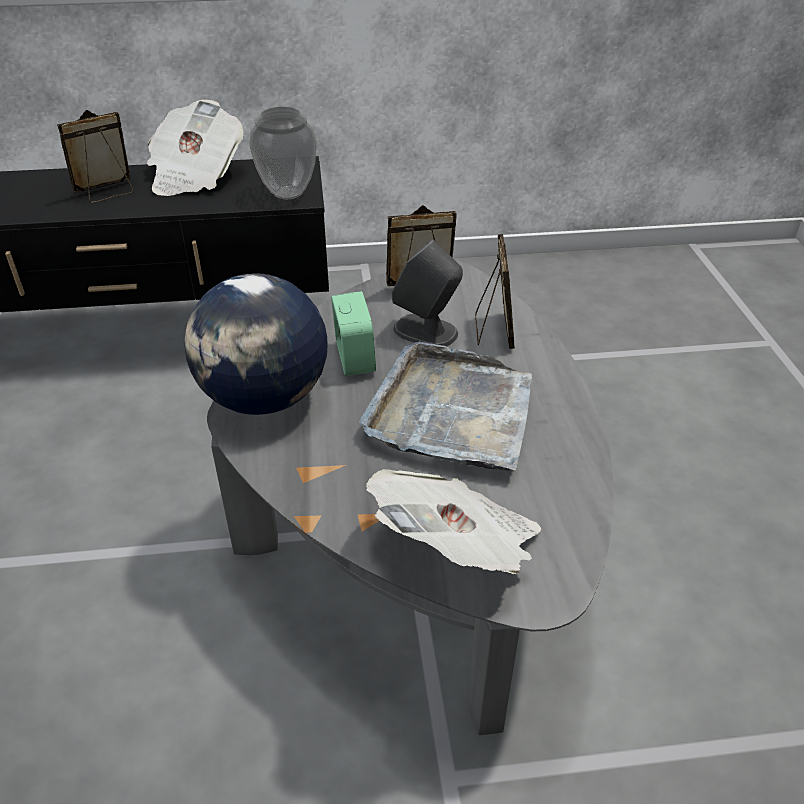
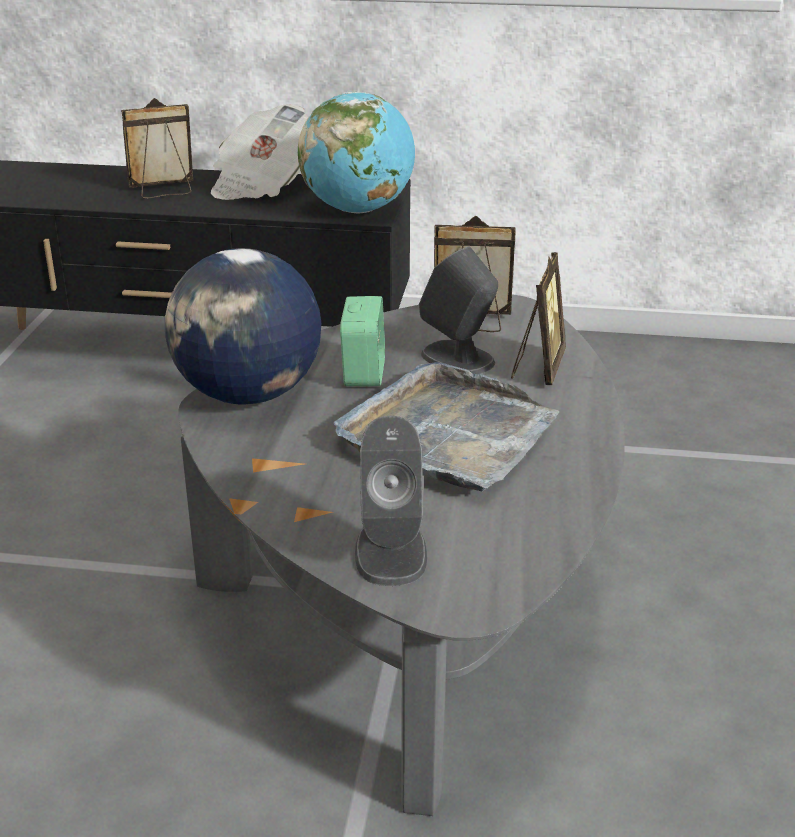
camera: 15 degrees right, 10 degrees down
vase [249,107,317,199] -> globe [298,92,415,213]
newspaper [366,469,541,574] -> grey speaker [355,416,427,586]

